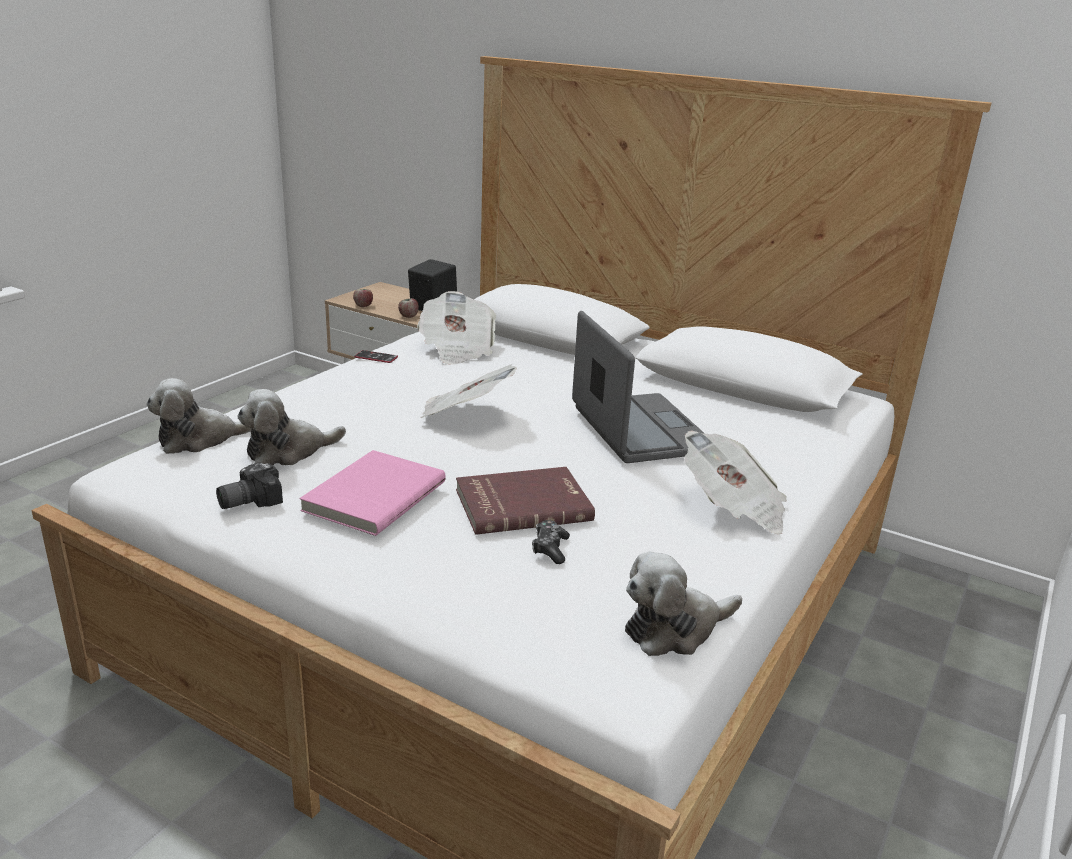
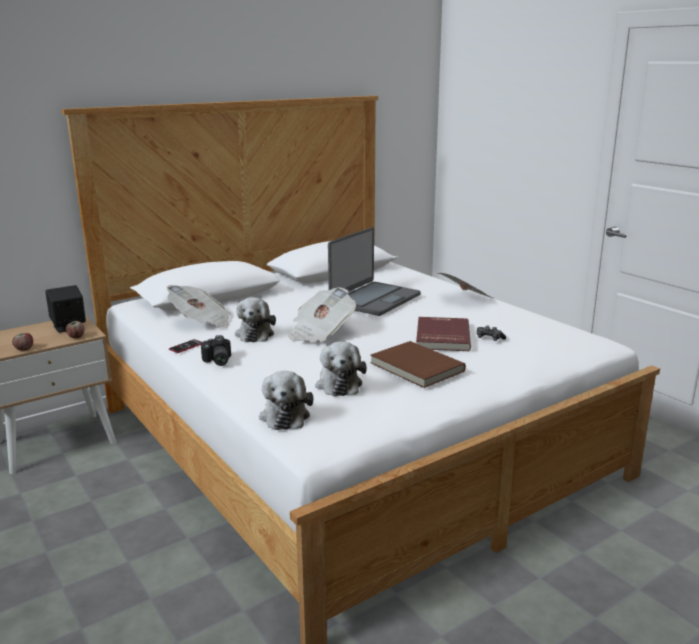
camera: 65 degrees left, 5 degrees down
camera [216,463,283,509] -> camera moved to [201,335,231,366]
pink book [300,450,446,536] -> brown book [370,341,466,388]
laptop [572,311,705,463] -> laptop turned 120 degrees clockwise [328,227,421,316]
plush toy [625,551,742,656] -> plush toy moved to [235,297,276,342]

